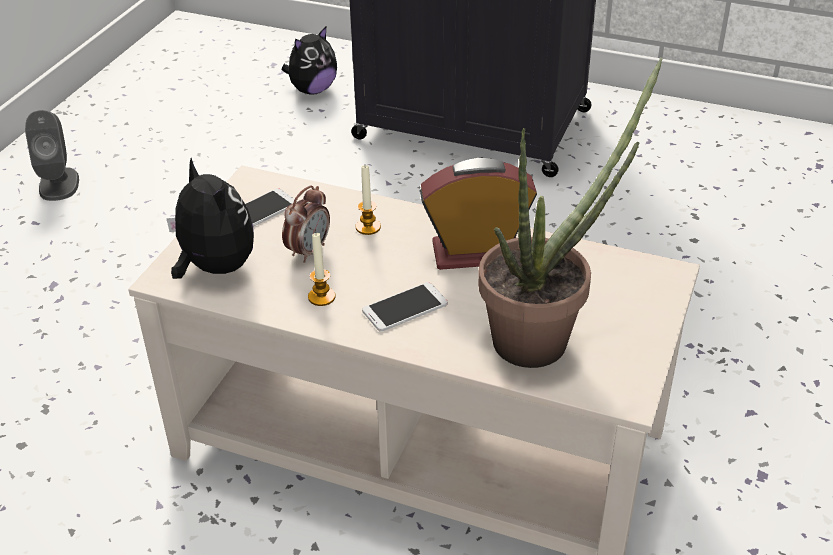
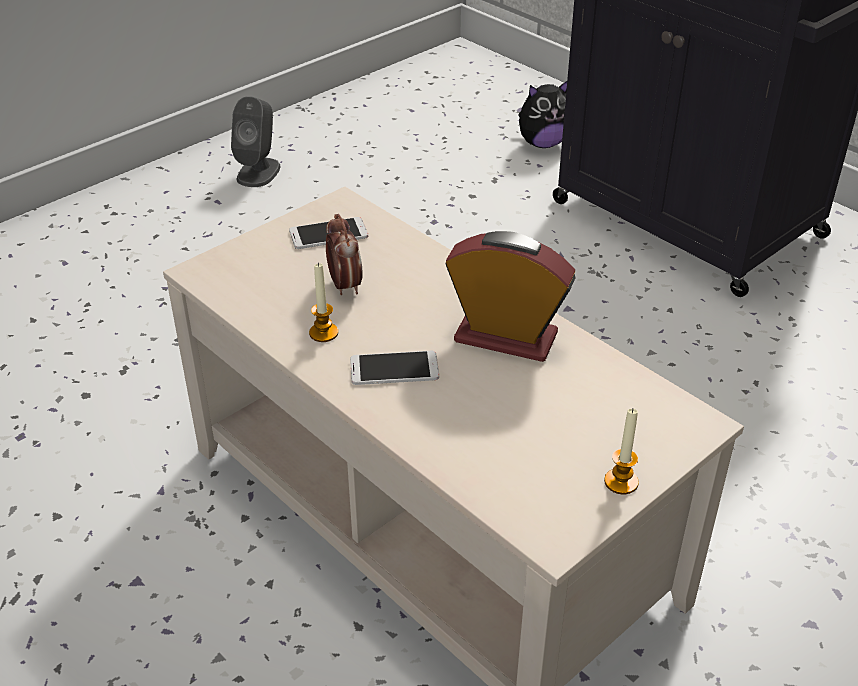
camera: 25 degrees right, 0 degrees up
plush toy [167,158,254,279] -> none
alarm clock [282,185,330,263] -> alarm clock turned 75 degrees counterclockwise [326,214,363,295]
candle [356,165,381,235] -> candle moved to [604,409,639,494]
potted plant [478,57,663,368] -> none

